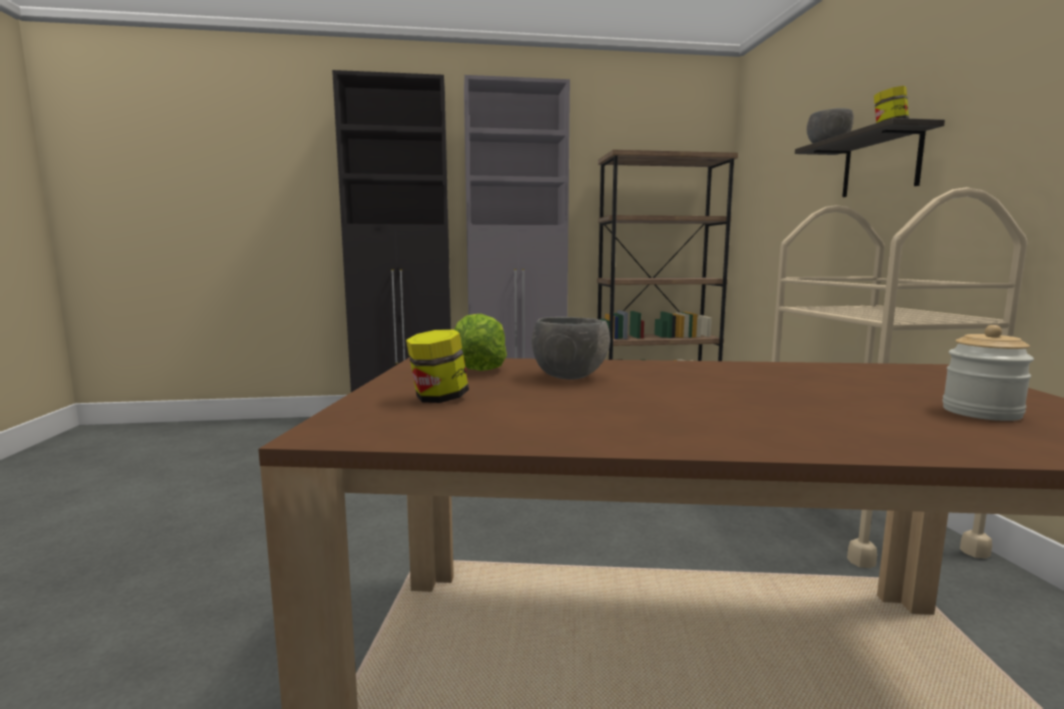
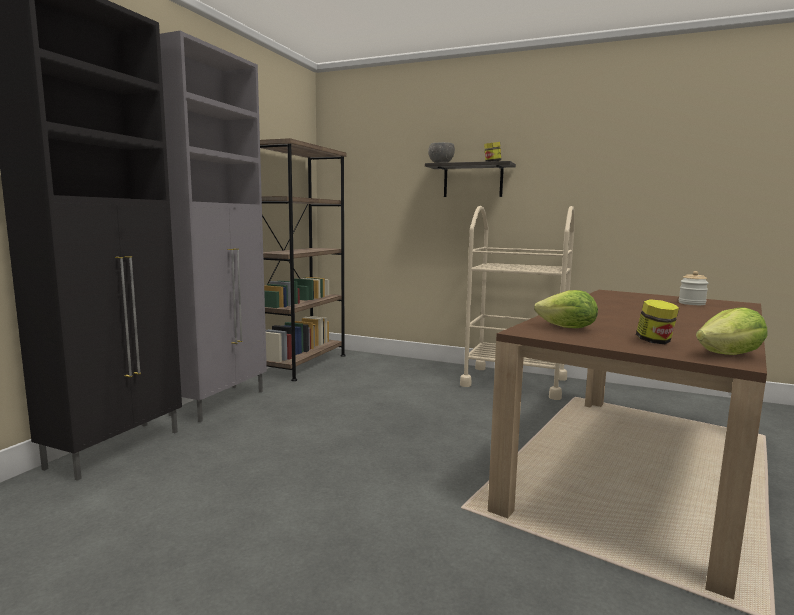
camera: 60 degrees left, 0 degrees up
grey bowl [532,317,610,380] -> none
none -> lettuce [696,307,768,355]

